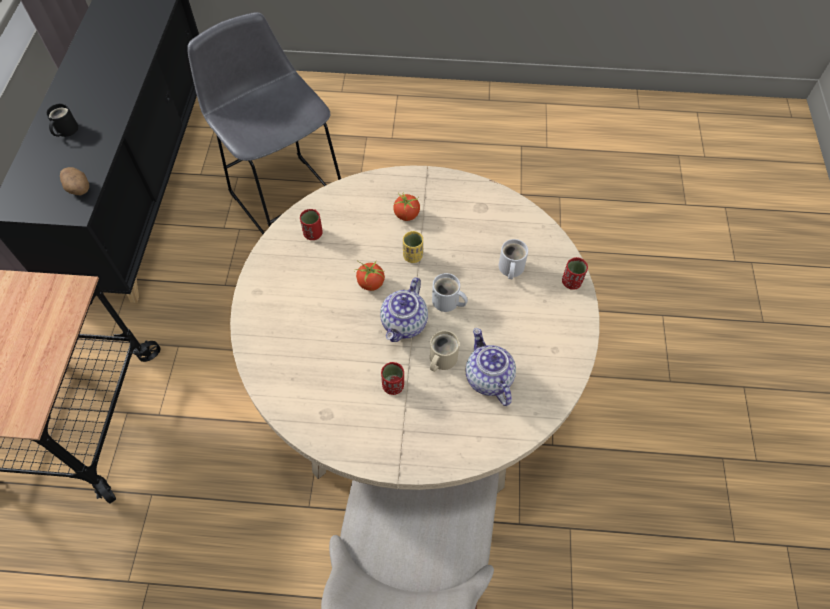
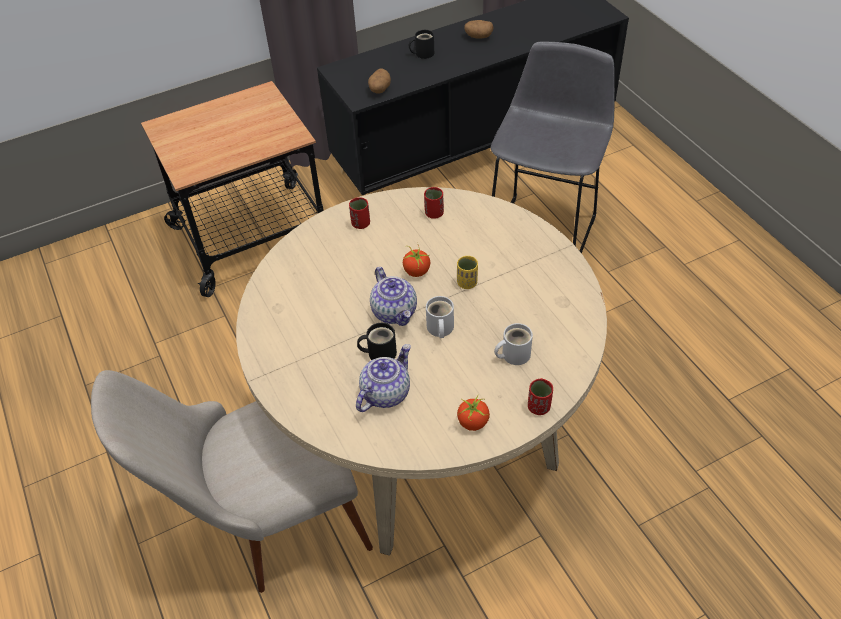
camera: 60 degrees right, 10 degrees down
teapot [380,277,428,342] -> teapot turned 105 degrees counterclockwise [370,267,417,326]
red cup [381,362,404,395] -> red cup moved to [349,197,370,229]
tomato [393,192,420,221] -> tomato moved to [457,396,490,431]
beige mug [430,330,459,372] -> black mug [357,323,397,360]
none -> potato [464,20,493,39]

